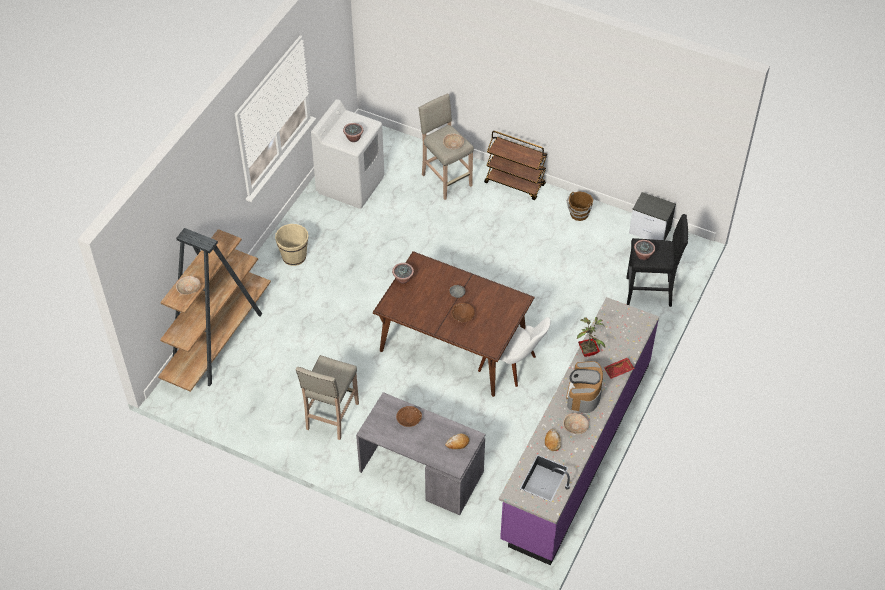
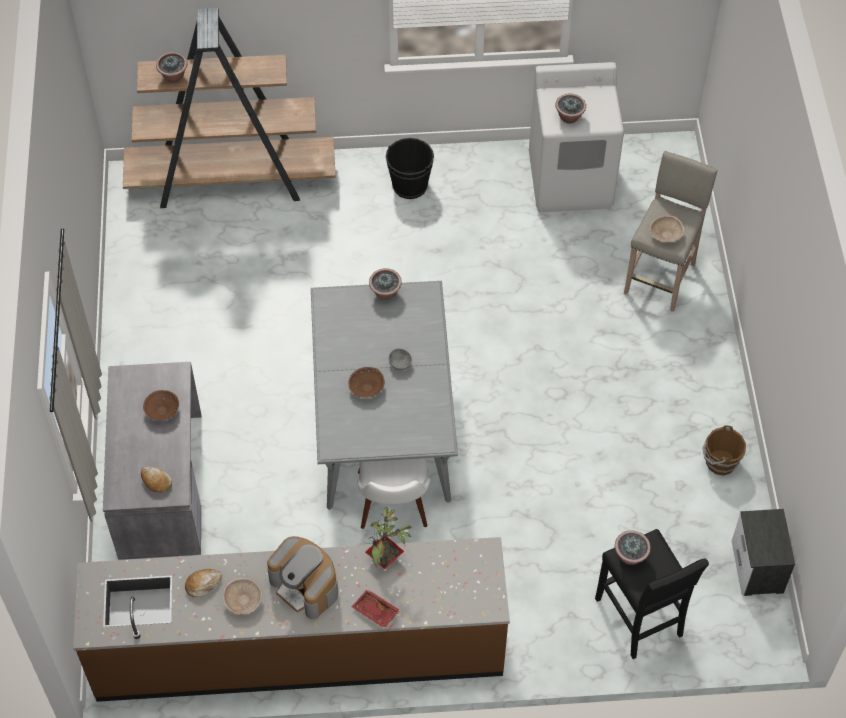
camera: 60 degrees right, 5 degrees up
beige bowl [176,276,201,295] -> potted plant [156,52,187,83]
beige bucket [275,224,308,266] -> black bucket [386,138,434,199]
beige stool [296,355,359,440] -> none
brown dining table [373,251,535,397] -> grey dining table [311,281,458,510]
brown cart [484,131,547,200] -> none
purple counter [499,297,659,565] -> brown counter [73,537,510,702]
coffee machine [566,361,603,413] -> coffee machine turned 120 degrees counterclockwise [267,536,338,619]

